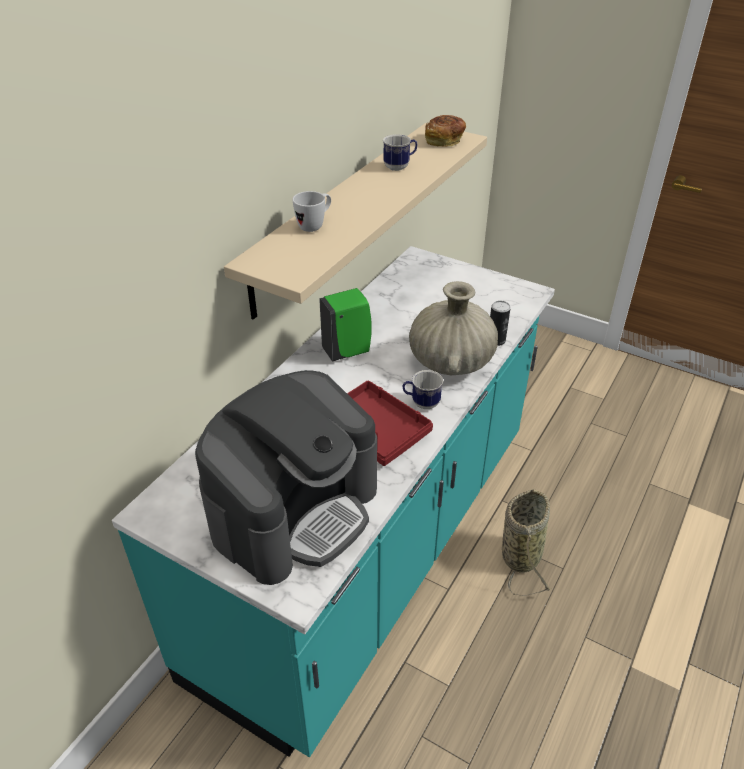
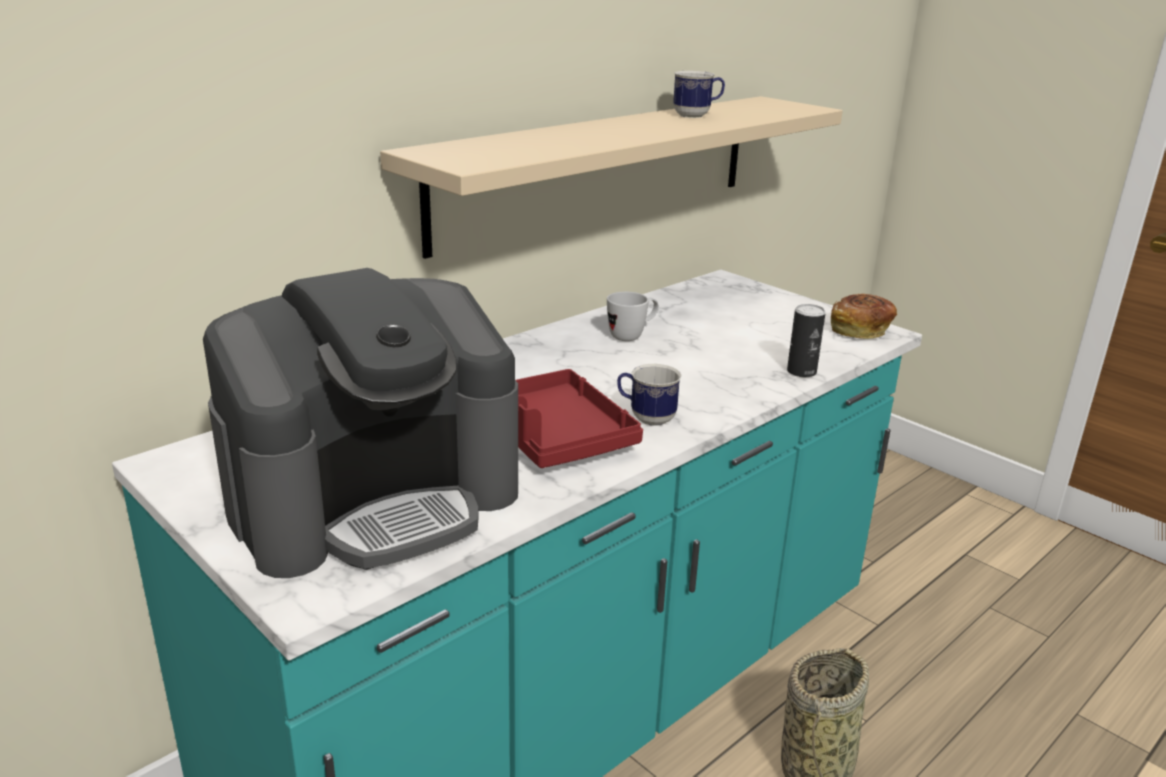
camera: 15 degrees right, 15 degrees down
white mug [292,191,331,232] -> white mug moved to [607,292,659,341]
green soap dispenser [319,288,372,361] -> none
beige vase [409,281,498,375] -> none
bread [425,115,466,147] -> bread moved to [831,294,897,339]

